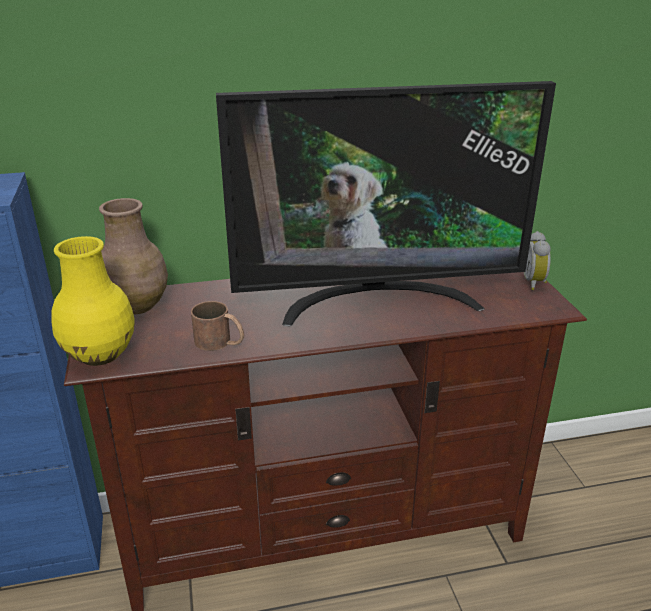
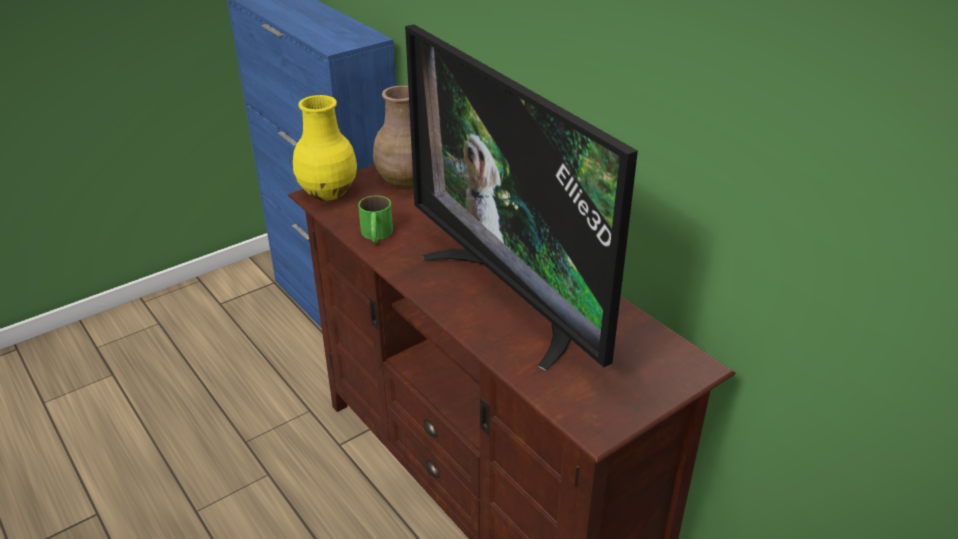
camera: 65 degrees right, 5 degrees up
brown mug [191,301,244,351] -> green mug [358,196,393,243]
alarm clock [524,231,551,290] -> none

